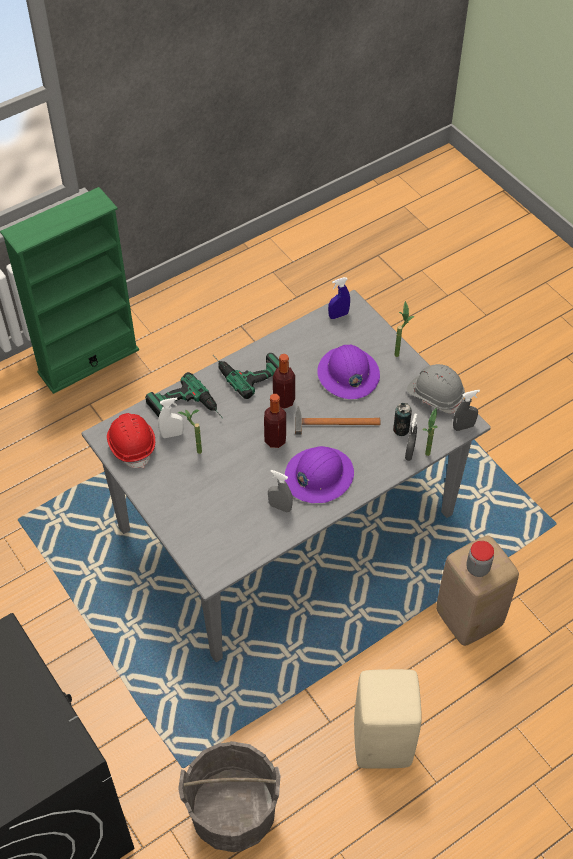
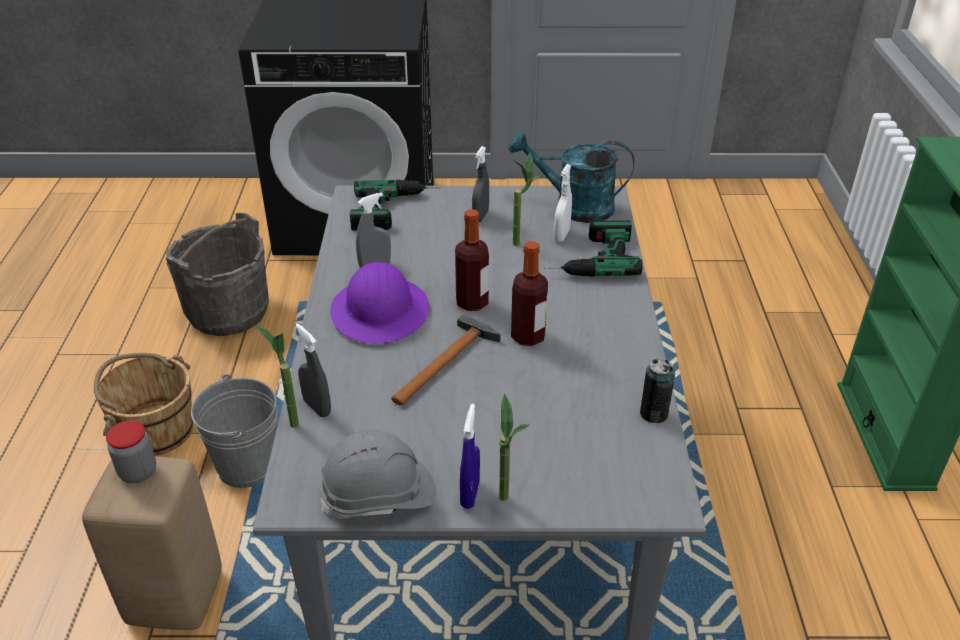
camera: 125 degrees right, 15 degrees down
red hard hat [107,413,155,468] -> turquoise watering can [508,130,635,223]
power drill [213,353,279,399] -> power drill moved to [350,180,441,231]
purple hard hat [317,344,380,399] -> none
blue spray bottle [328,277,350,319] -> blue spray bottle moved to [460,404,480,509]
beige stool [354,669,422,769] -> brown bucket [94,353,193,456]
can [393,403,412,436] -> can moved to [640,359,675,423]
grey spray bottle [453,390,480,431] -> grey spray bottle moved to [472,146,489,222]
none -> grey bucket [191,374,278,488]

